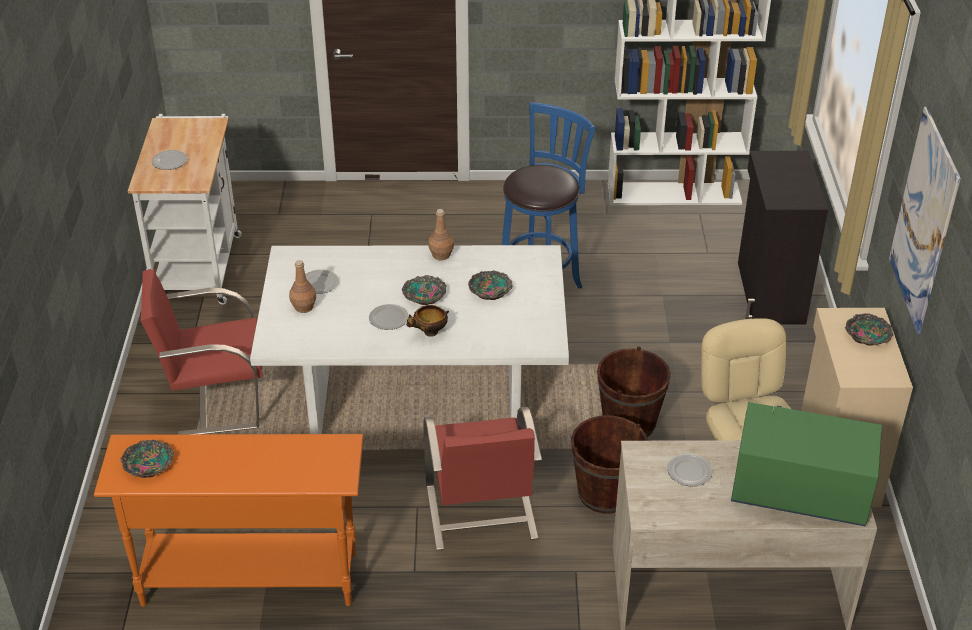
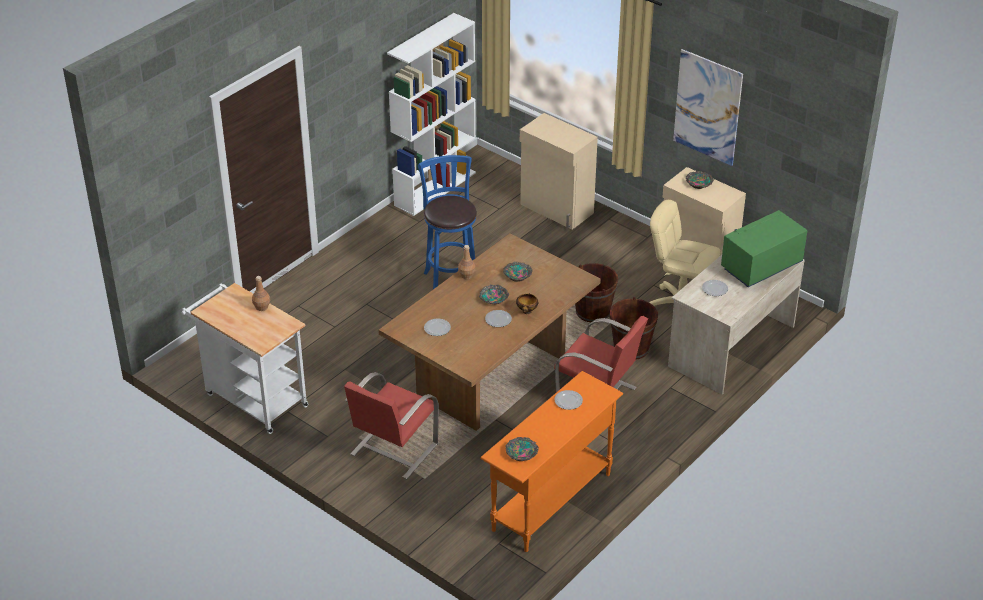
camera: 50 degrees left, 0 degrees up
plate [152,150,188,170] -> plate moved to [554,390,583,410]
white dining table [250,245,569,434] -> brown dining table [379,233,601,431]
brown bottle [289,260,316,313] -> brown bottle moved to [252,276,270,311]
black cabinet [738,151,828,325] -> beige cabinet [520,113,598,229]

